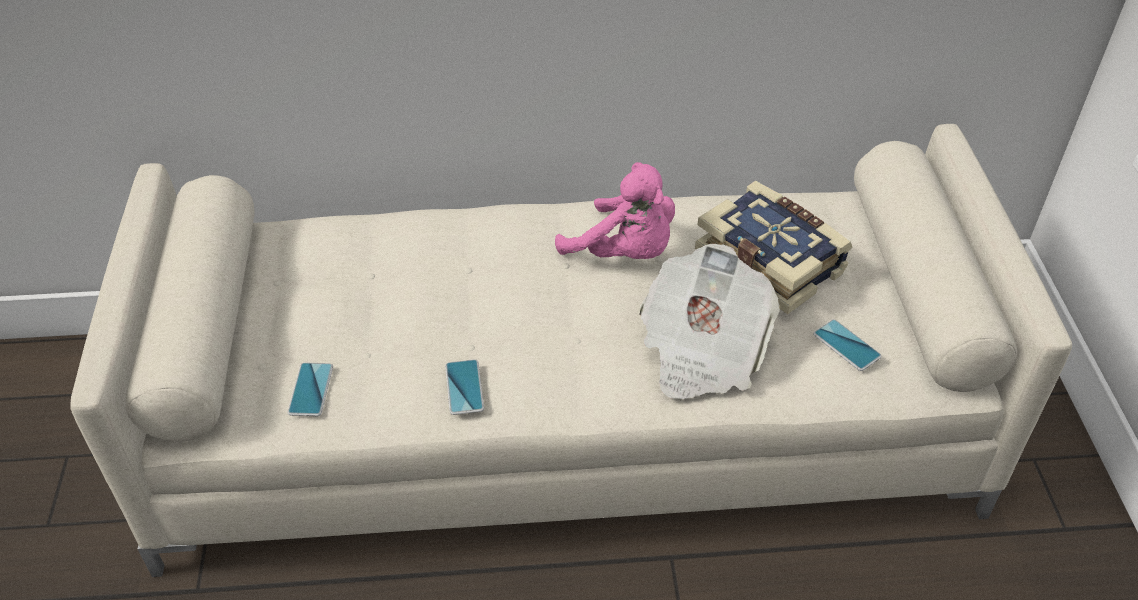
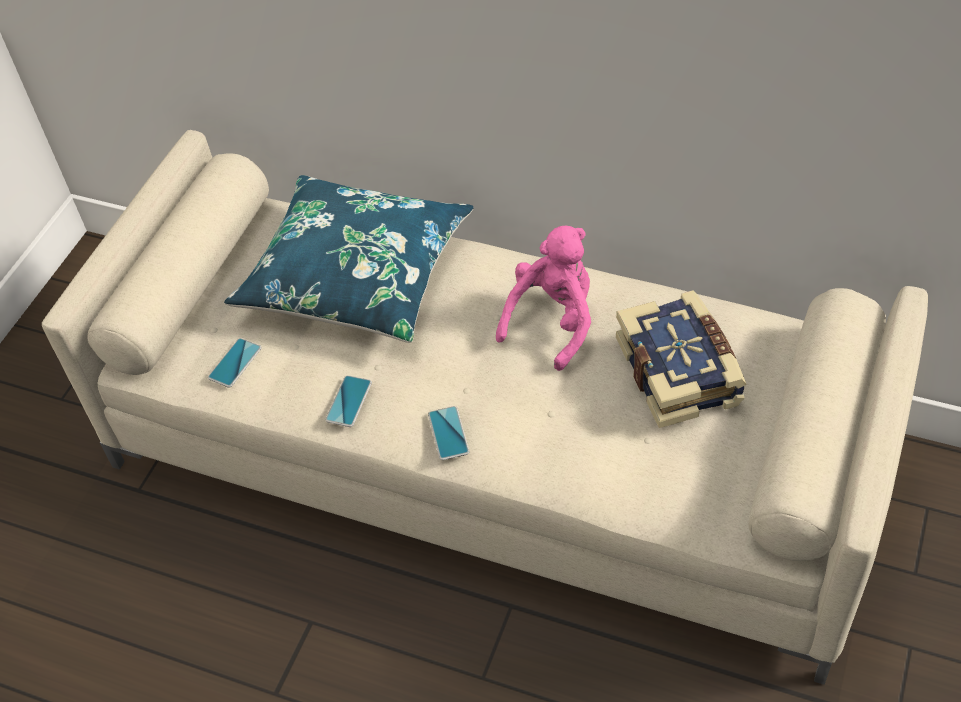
camera: 30 degrees right, 5 degrees up
pink plush toy [555,162,675,259] -> pink plush toy turned 120 degrees counterclockwise [496,226,591,371]
newspaper [639,244,780,399] -> none
phone [813,319,881,371] -> phone moved to [428,406,469,460]
none -> blue pillow [224,175,474,343]

